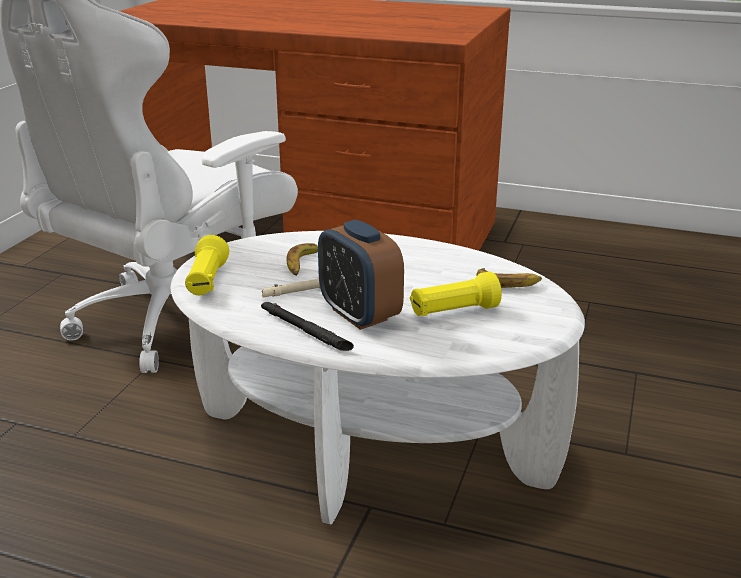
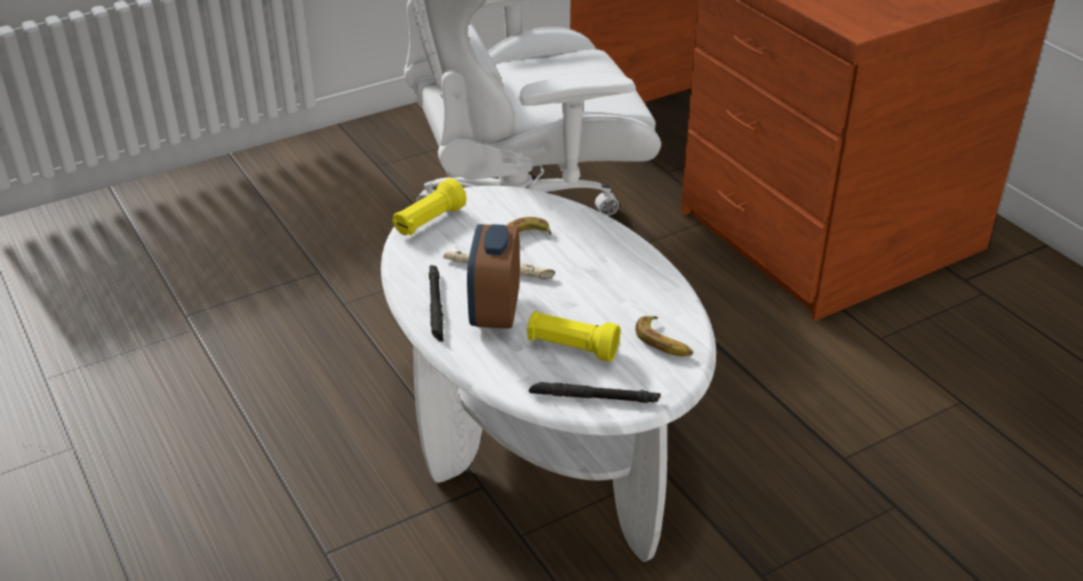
camera: 40 degrees right, 10 degrees up
none -> black flashlight [529,382,661,403]

